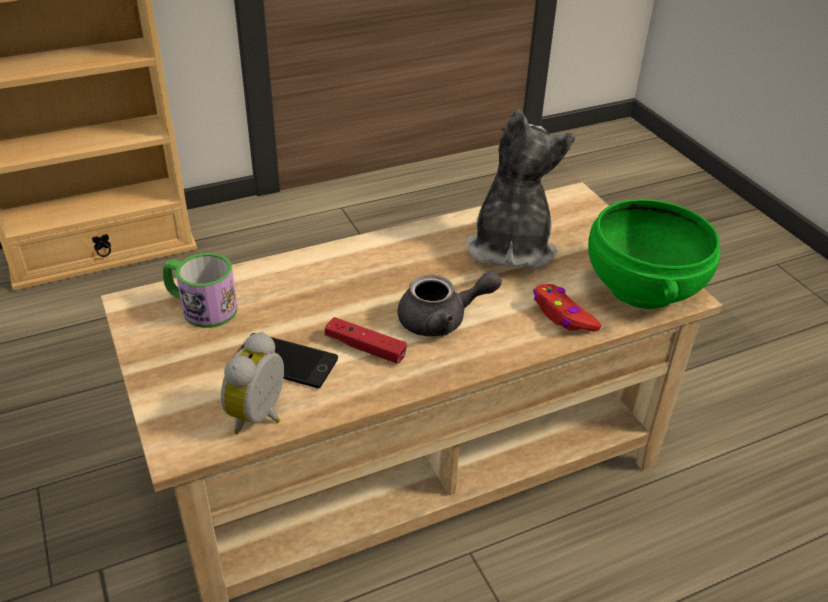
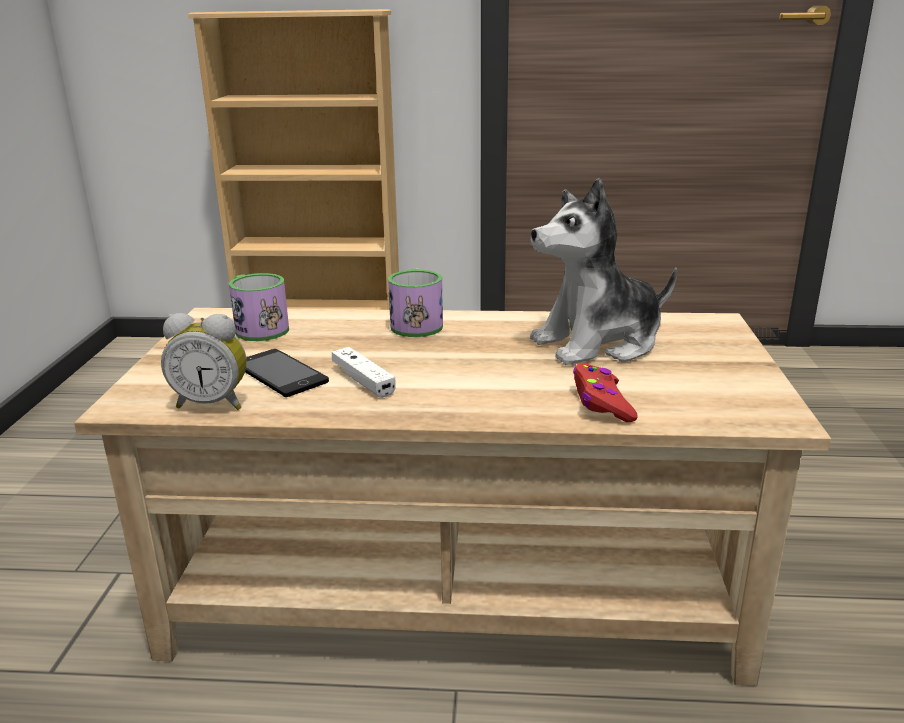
camera: 30 degrees right, 15 degrees down
alarm clock [221,332,284,434] -> alarm clock turned 135 degrees counterclockwise [161,313,247,410]
red game controller [325,317,407,364] -> white game controller [332,347,396,398]
grey teapot [398,271,502,336] -> none
plush toy [467,109,576,270] -> plush toy turned 150 degrees counterclockwise [530,178,677,365]
green bowl [588,199,720,309] -> none
none -> mug [388,269,443,337]

